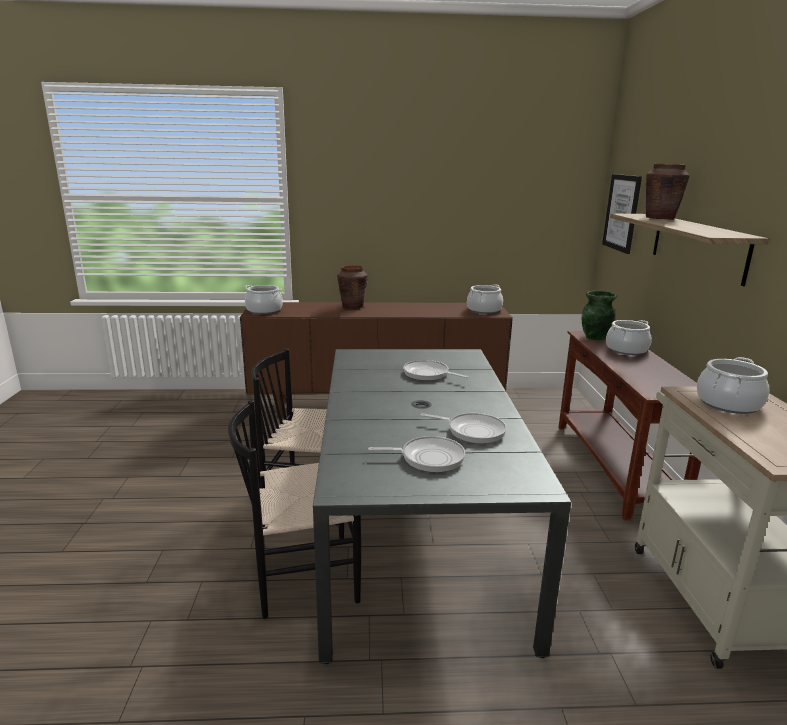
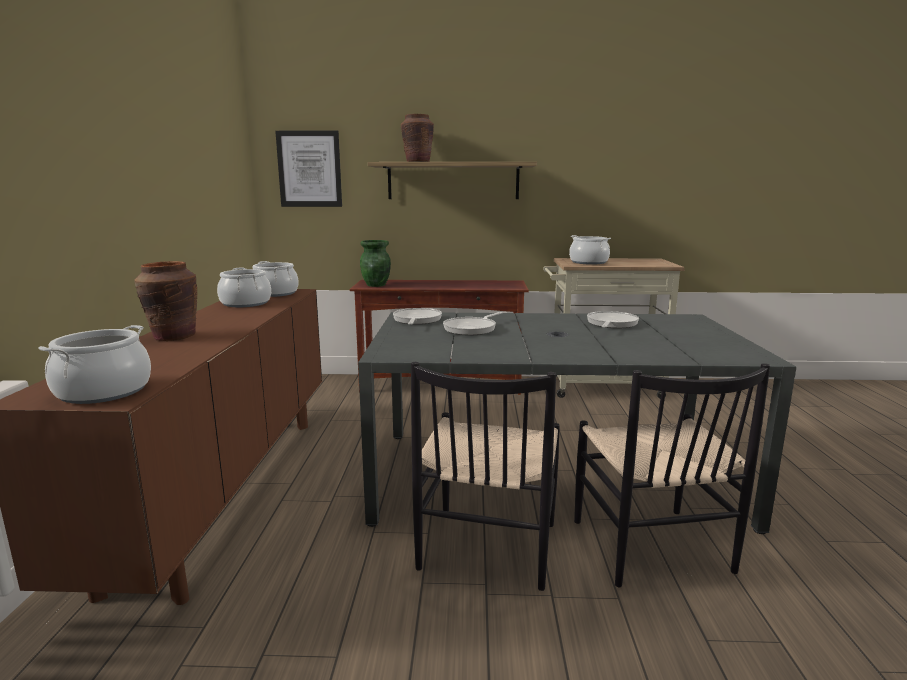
camera: 85 degrees left, 5 degrees down
frying pan [368,436,465,472] -> frying pan moved to [393,308,442,325]
cooking pot [606,320,652,355] -> cooking pot moved to [217,267,271,307]

